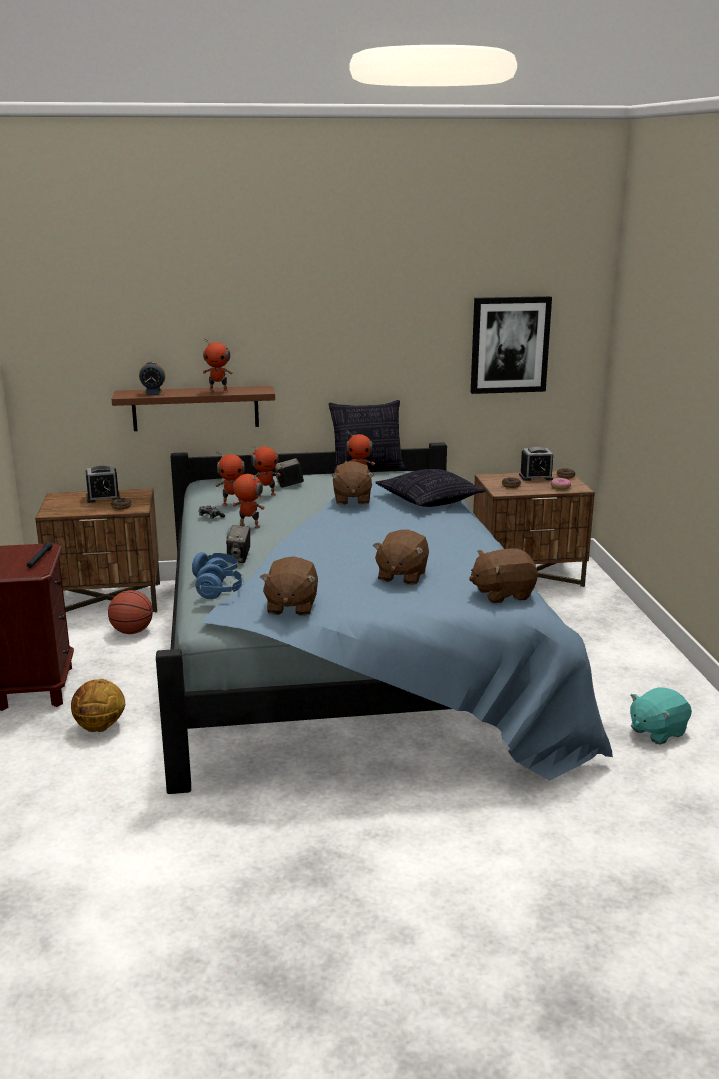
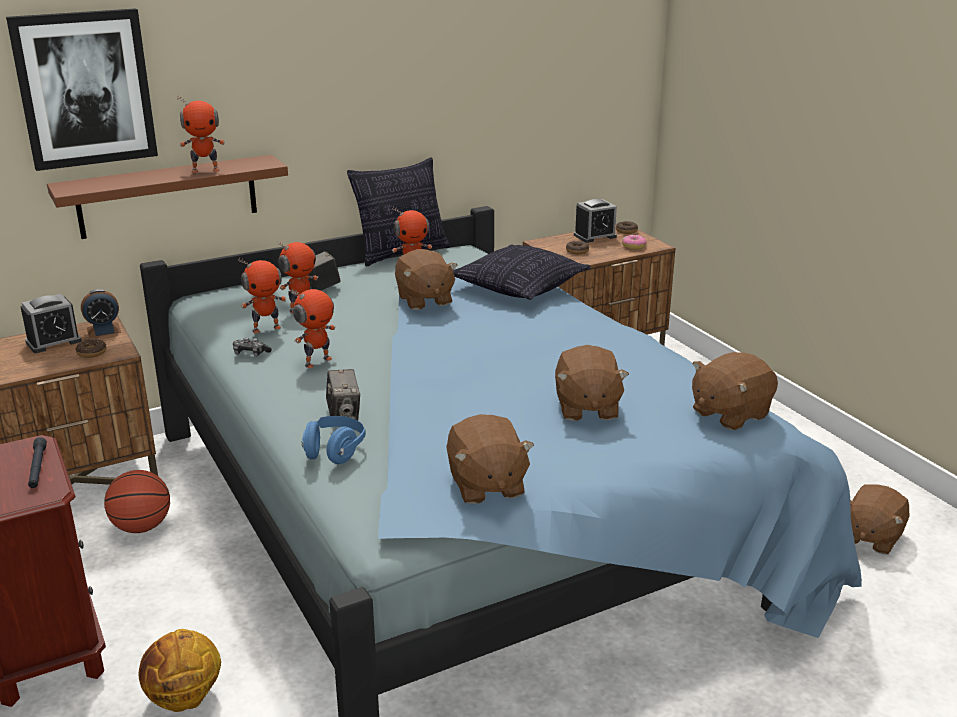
camera: 20 degrees left, 5 degrees up
alarm clock [139,362,165,396] -> alarm clock moved to [81,289,121,338]
blue headphones [196,564,244,599] -> none
toy robot [232,472,265,529] -> toy robot turned 135 degrees clockwise [292,289,335,368]
picture [471,296,552,394] -> picture moved to [6,8,158,171]
turquoise plush toy [630,687,692,745] -> brown plush toy [850,485,910,554]

